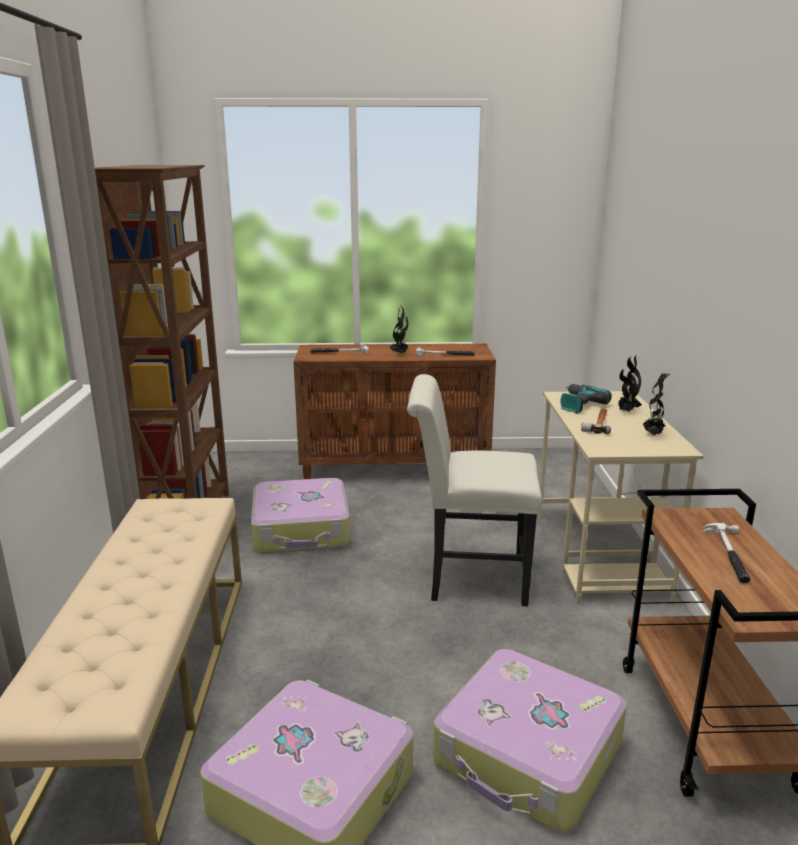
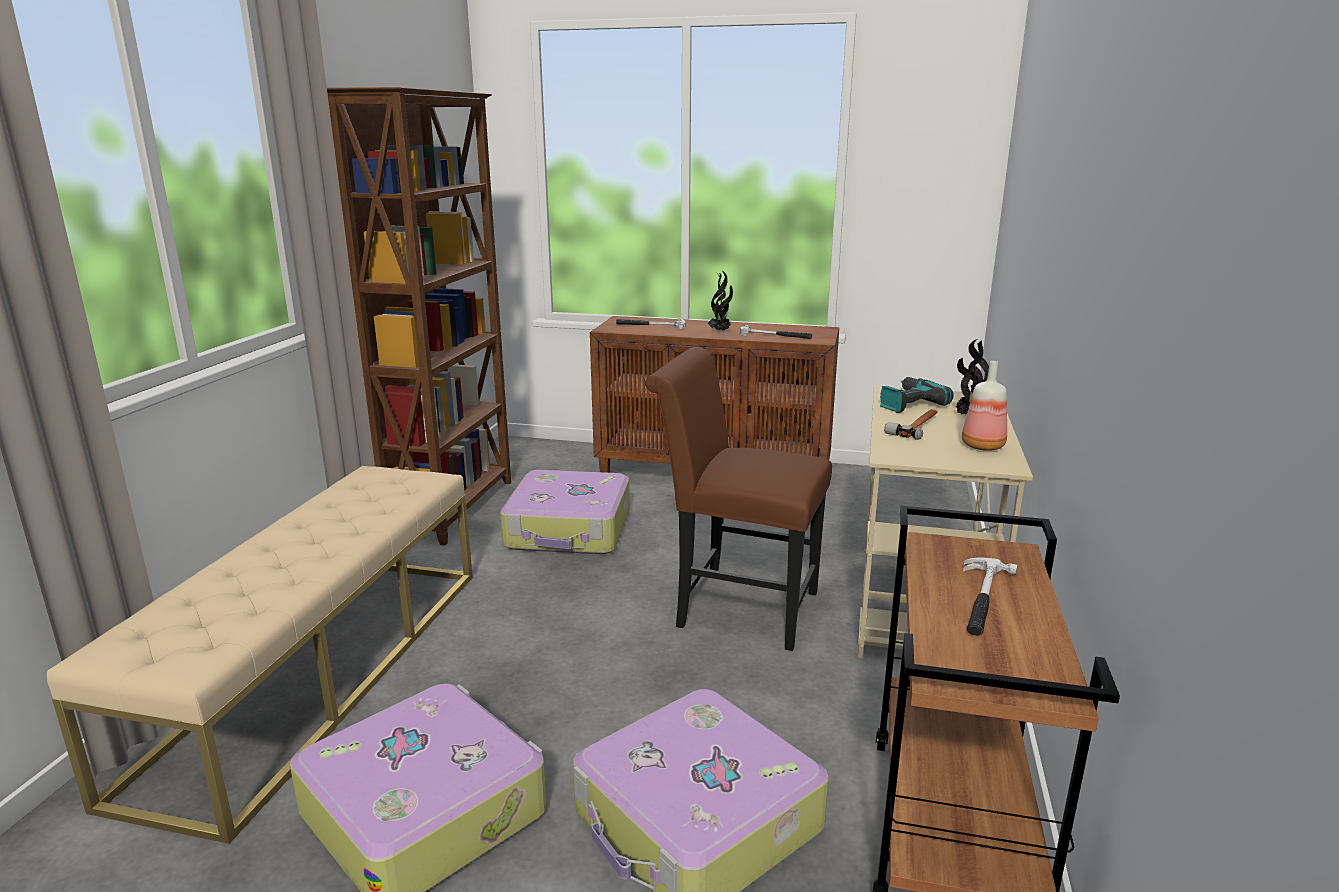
camera: 15 degrees right, 0 degrees up
white chair [407,374,542,606] -> brown chair [645,347,832,651]
potted plant [643,373,670,435] -> bottle [962,361,1007,451]

